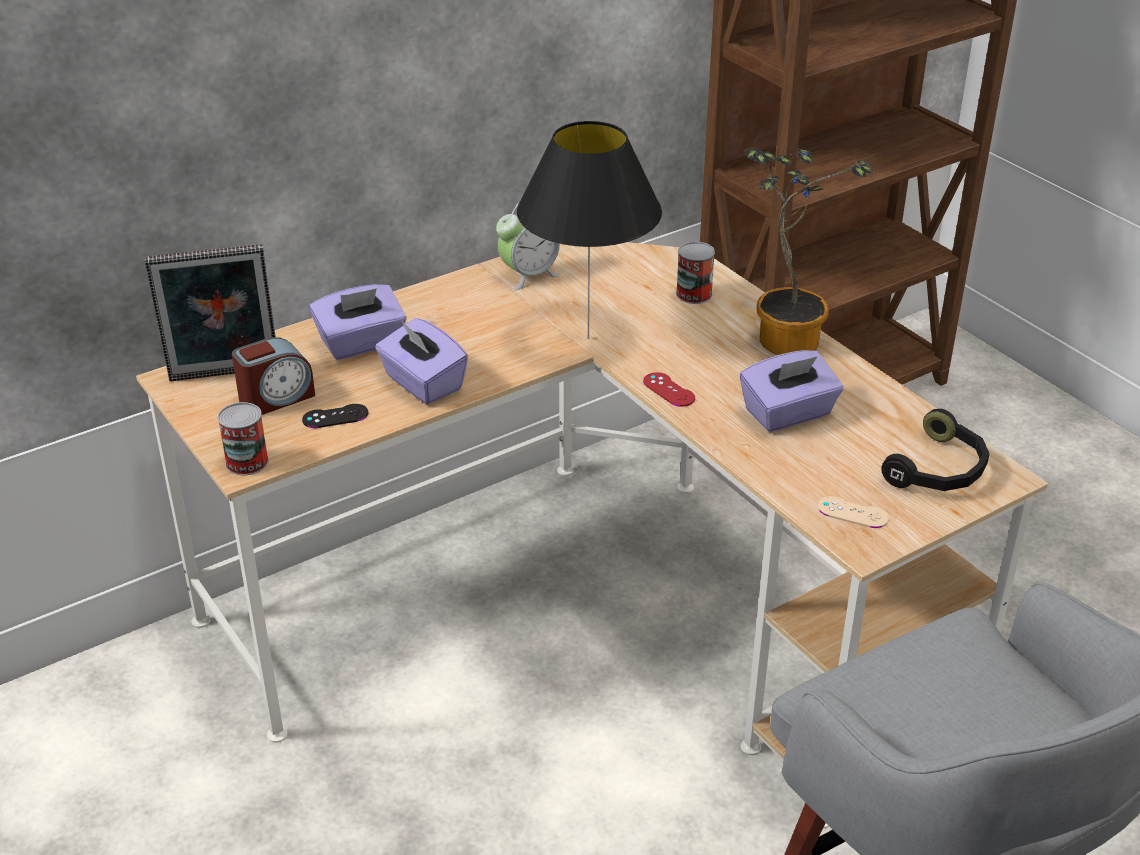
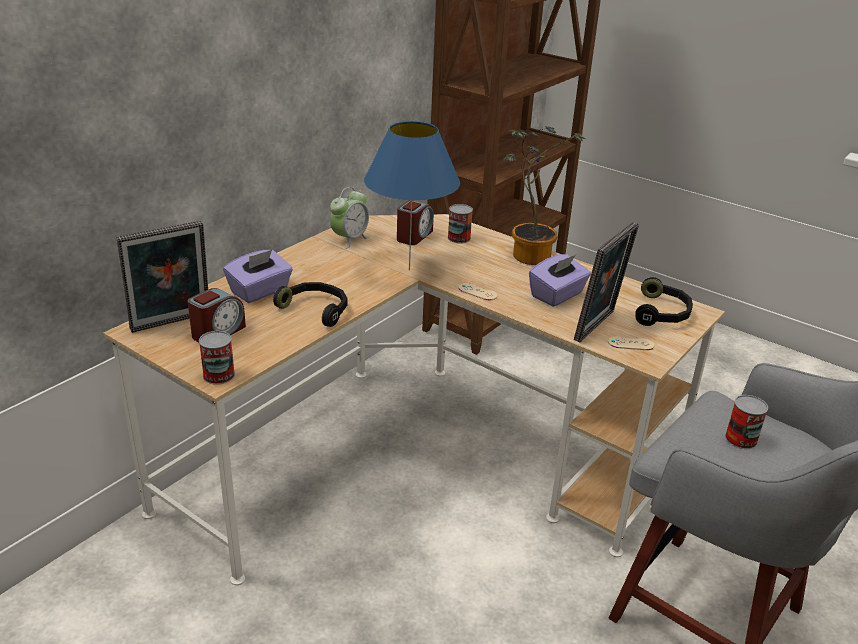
camera: 20 degrees left, 5 degrees down
black game controller [302,404,368,428] -> none
purple tissue box [375,318,468,404] -> black headphones [273,282,348,327]
black table lamp [517,121,662,339] -> blue table lamp [364,121,460,270]
red game controller [643,372,695,407] -> beige game controller [459,283,498,300]
none -> alarm clock [397,200,434,245]
none -> picture frame [574,222,639,343]
none -> can [725,395,768,449]

